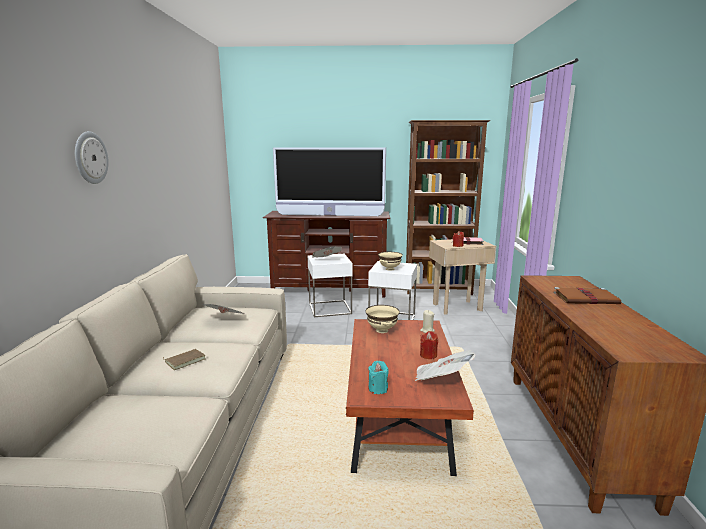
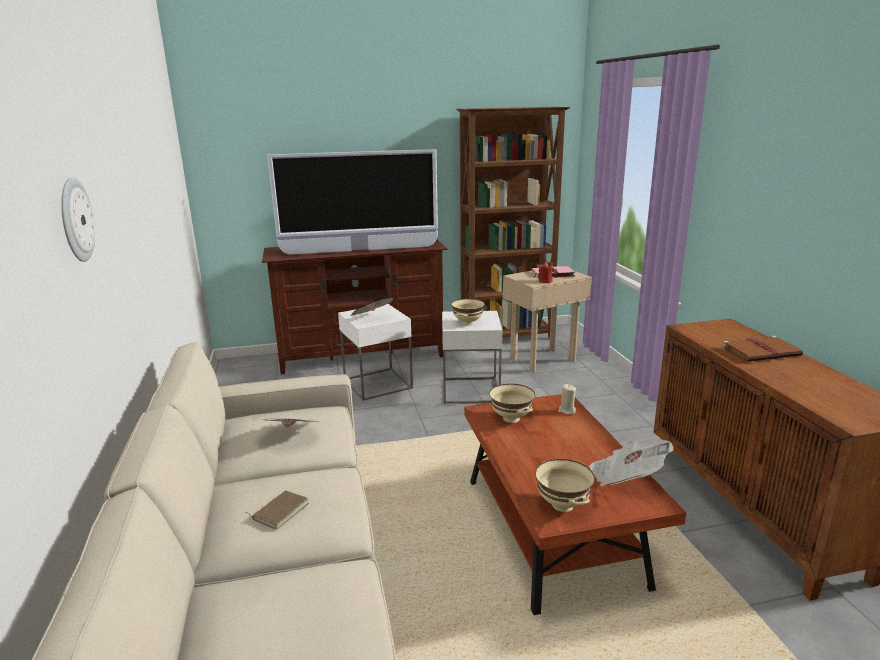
camera: 15 degrees left, 5 degrees up
turquoise candle [368,361,389,394] -> beige bowl [535,459,595,512]
red candle [420,331,438,359] -> none

